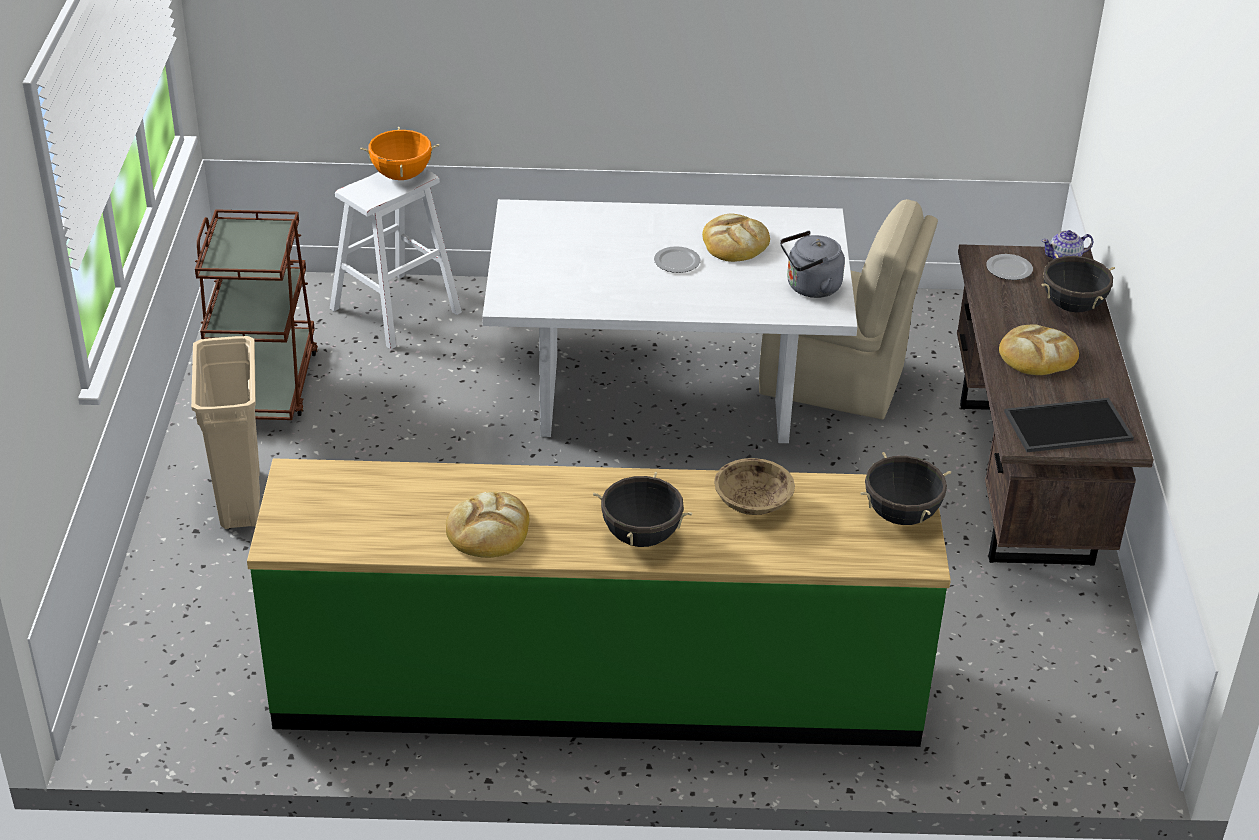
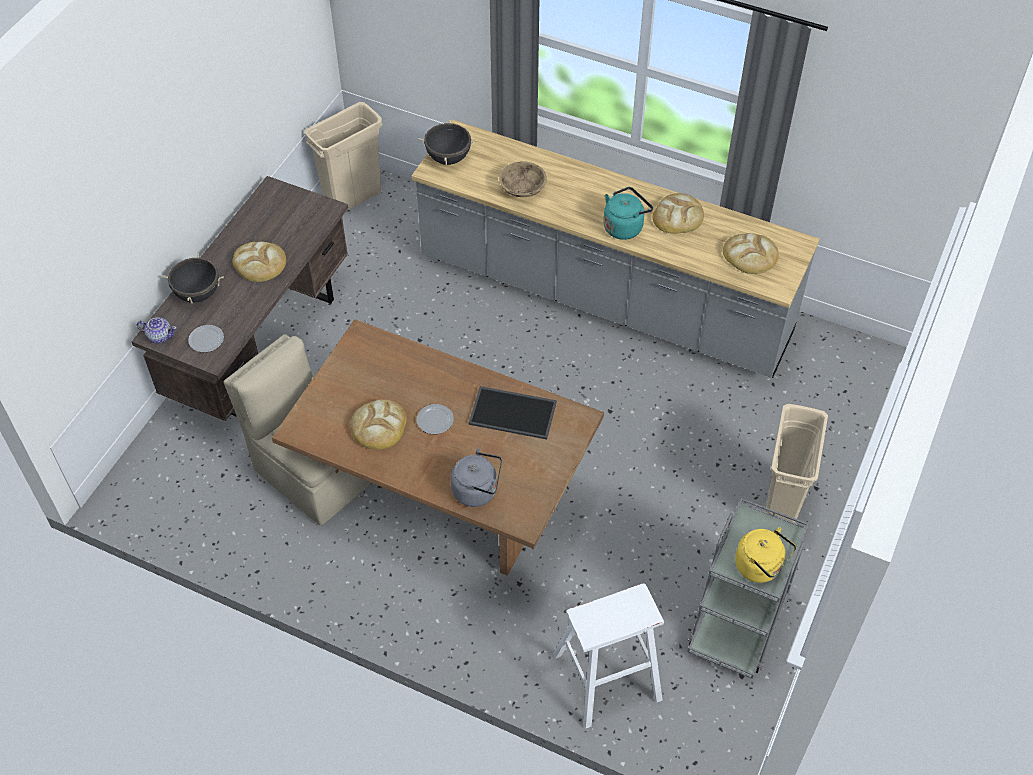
camera: 155 degrees left, 15 degrees up
brown cart [195,209,318,420] -> grey cart [687,498,809,679]
green counter [247,458,951,747] -> grey counter [411,119,820,378]
orange cooking pot [360,127,439,180] -> none
white dining table [482,199,858,443] -> brown dining table [272,319,604,576]
black cooking pot [593,472,692,547] -> none
grey kettle [780,231,845,298] -> grey kettle moved to [451,448,502,507]
tray [1004,398,1134,452] -> tray moved to [469,386,557,440]
none -> beige trash can [305,102,383,210]
none -> turquoise kettle [603,187,653,240]
none -> bread [723,233,779,274]
none -> yellow kettle [735,527,796,583]

